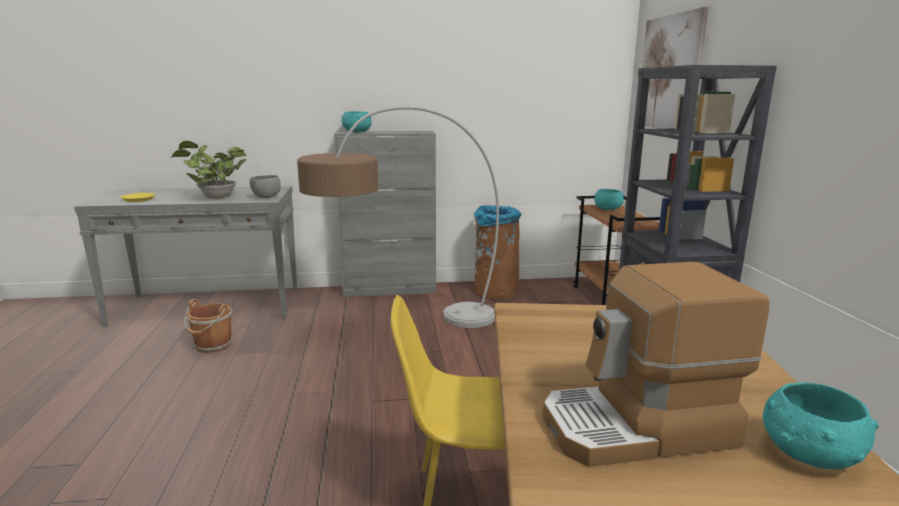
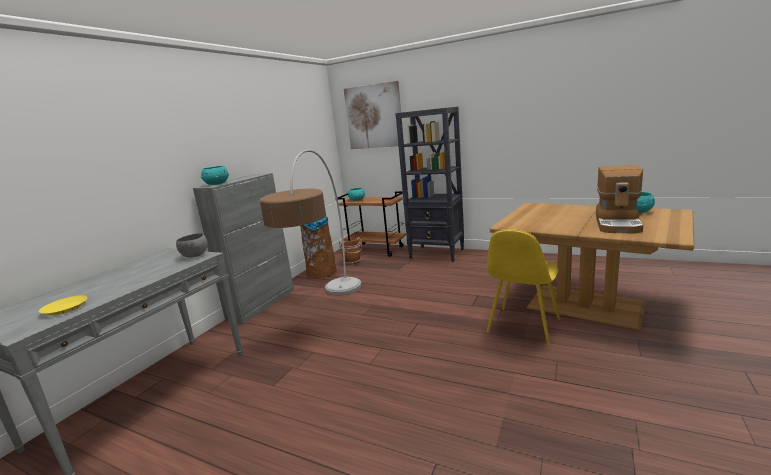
camera: 55 degrees left, 0 degrees up
potted plant [171,141,247,199] -> none
brown bucket [184,299,232,353] -> brown bucket moved to [339,237,362,265]

